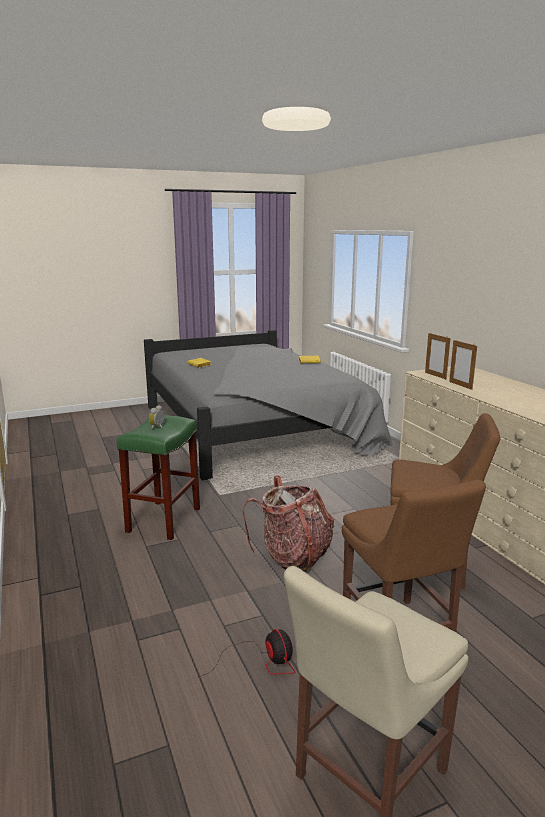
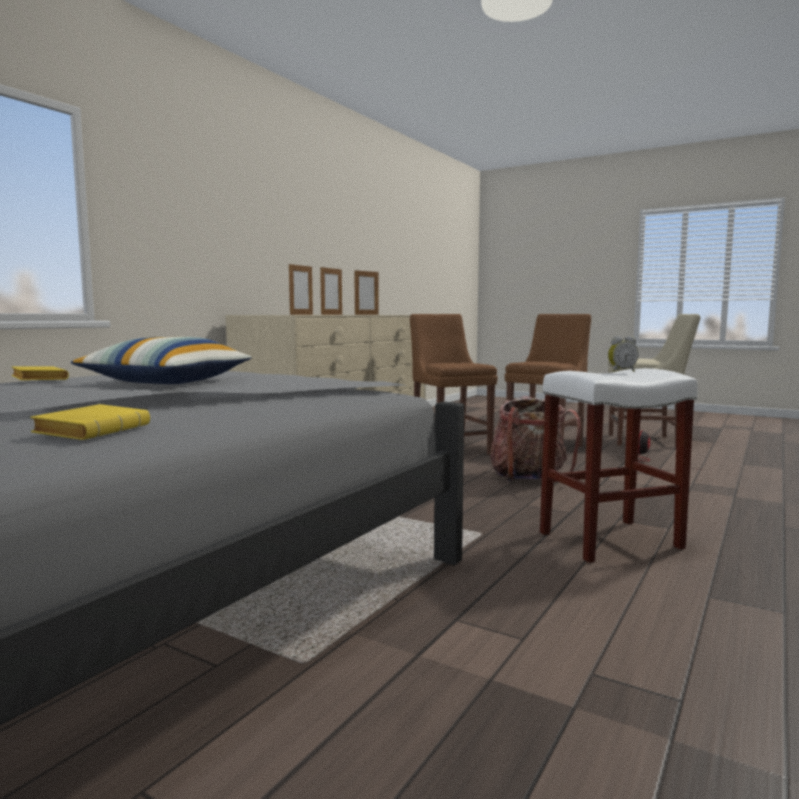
camera: 125 degrees left, 10 degrees down
green stool [117,415,200,540] -> white stool [540,368,698,563]
none -> pillow [71,337,252,384]
none -> picture frame [354,269,379,315]

